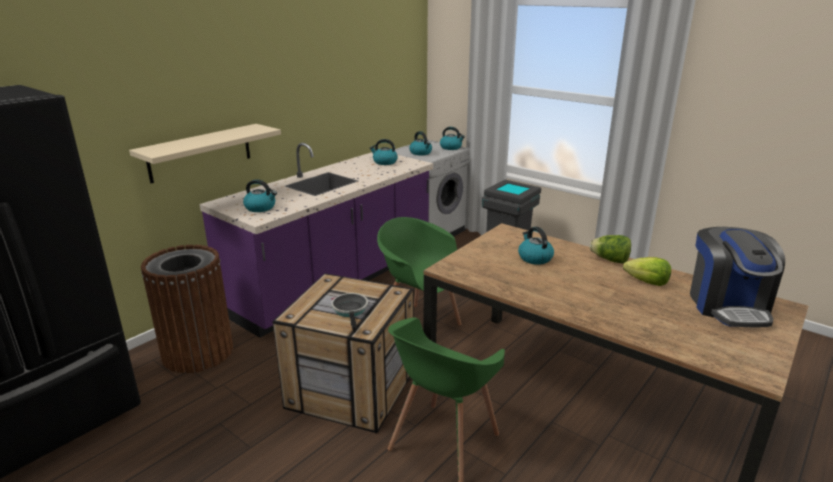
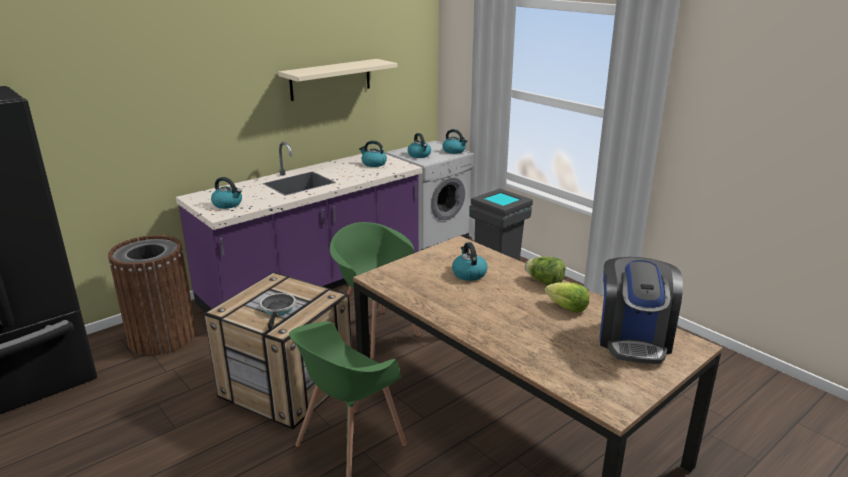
camera: 10 degrees right, 0 degrees up
beige shelf [129,124,281,183] -> beige shelf moved to [278,59,398,101]

